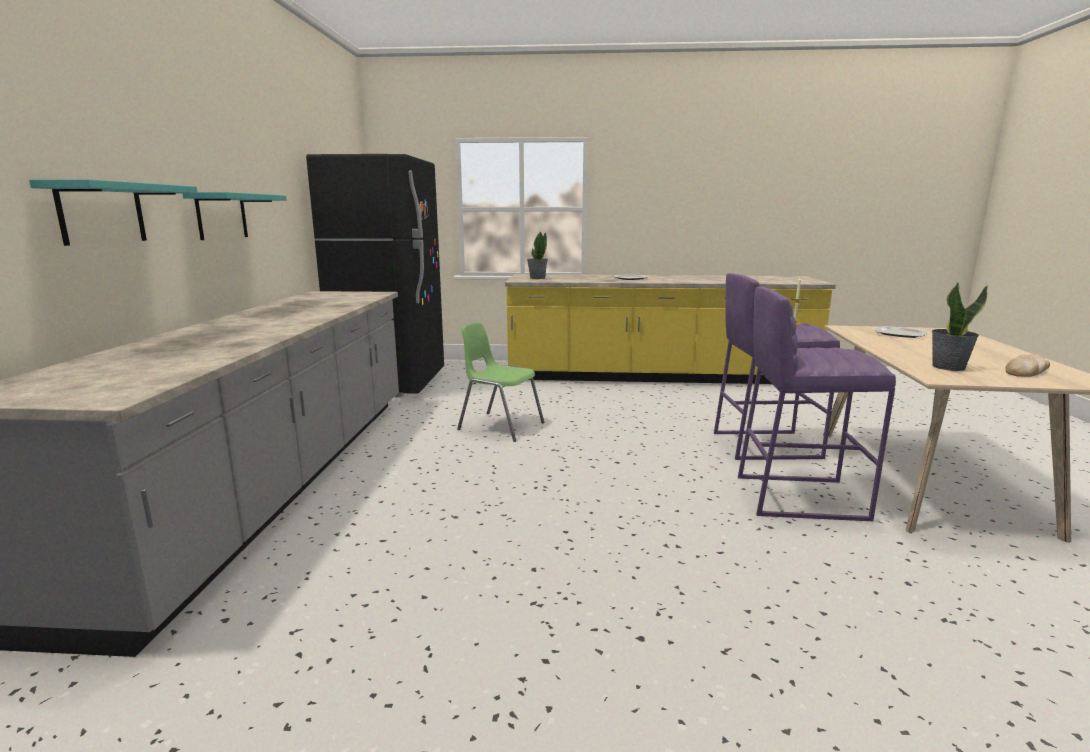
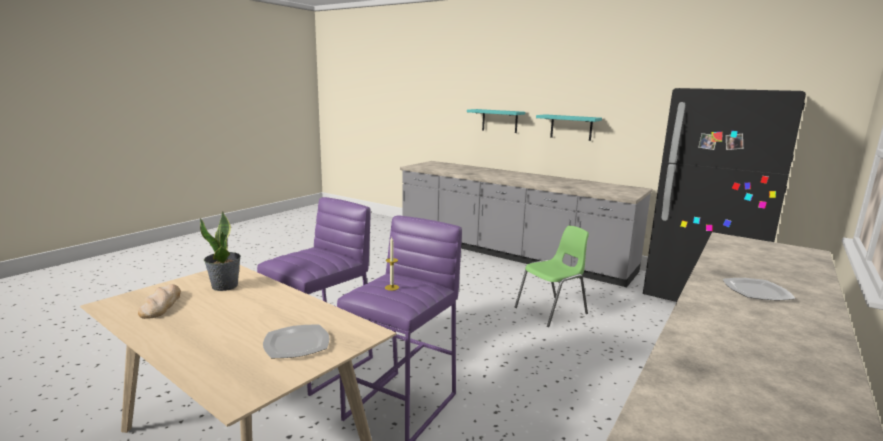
camera: 120 degrees right, 0 degrees up
potted plant [527,231,548,279] -> none

